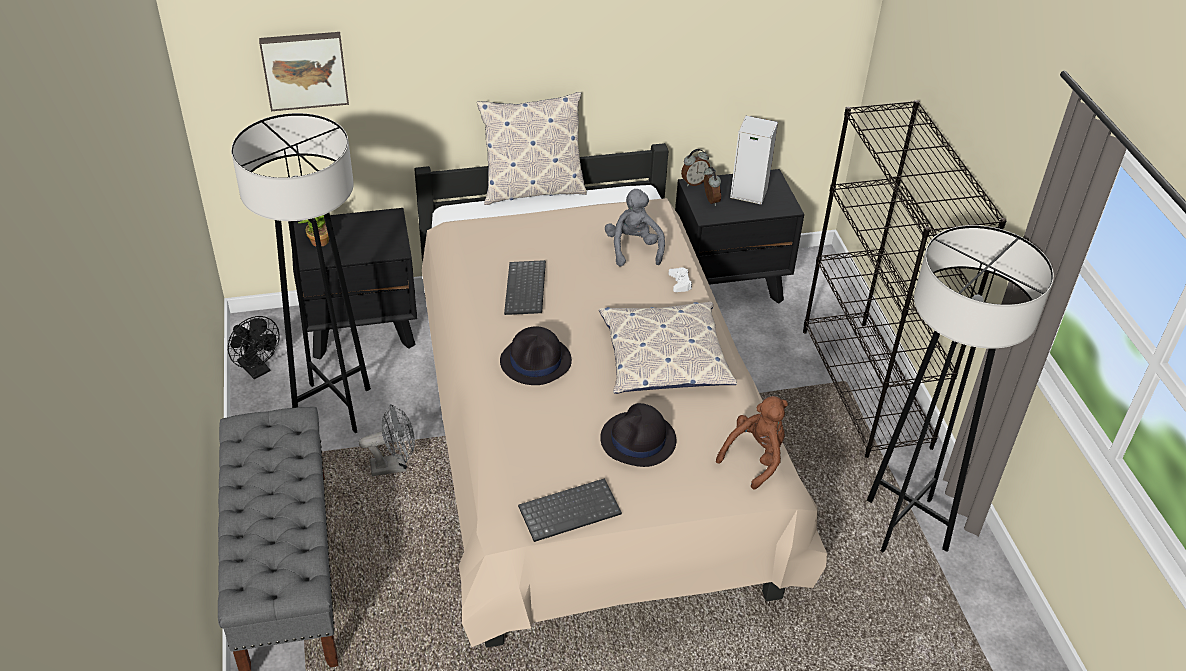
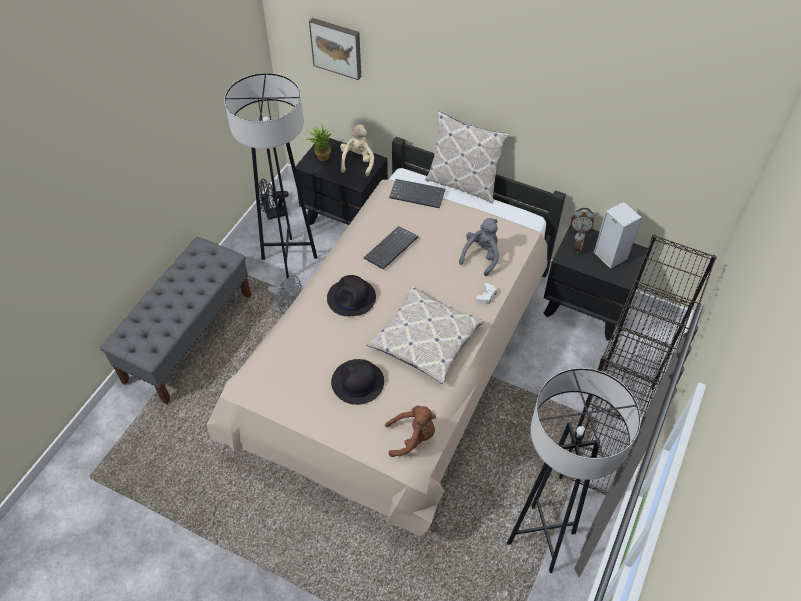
camera: 40 degrees right, 10 degrees up
black fan [228,316,279,379] -> black fan turned 75 degrees clockwise [258,178,289,220]
keyboard [518,478,622,542] -> keyboard moved to [389,179,445,208]
none -> beige plush toy [340,124,374,176]

